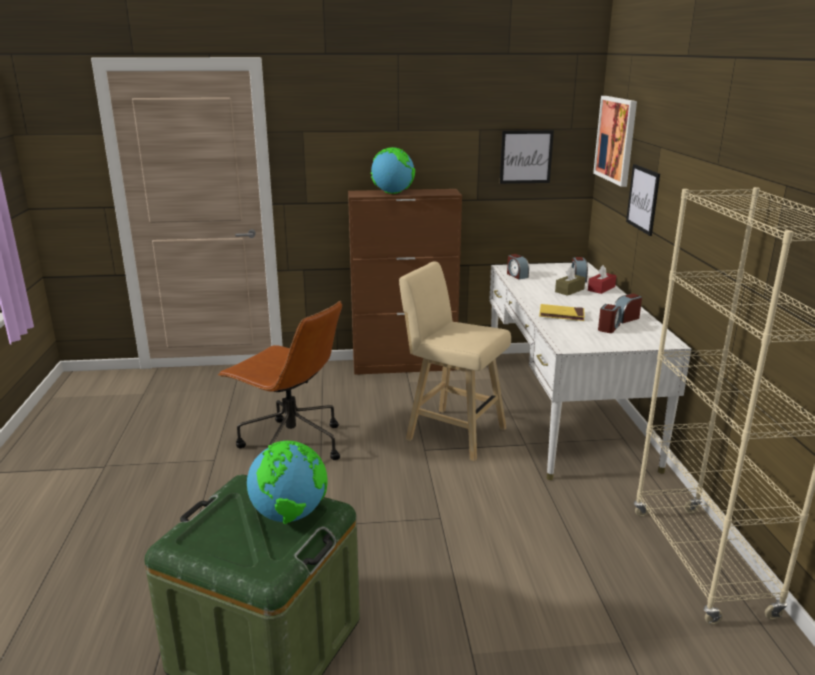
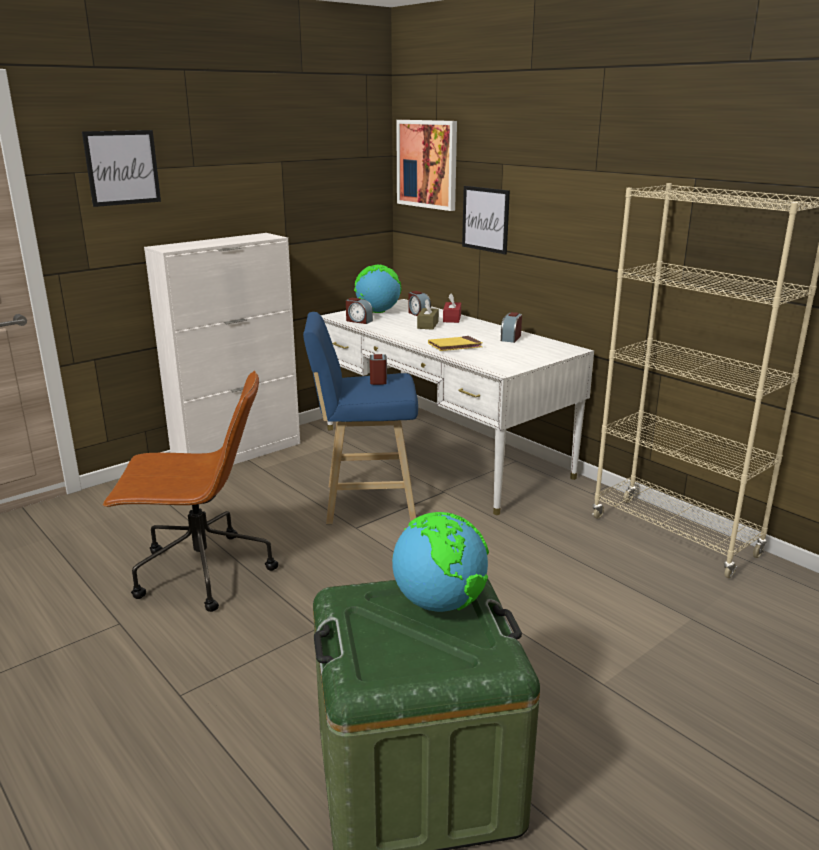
camera: 35 degrees left, 0 degrees up
brown cabinet [348,189,462,375] -> white cabinet [144,233,300,465]
globe [371,147,415,194] -> globe moved to [354,265,401,313]
beige stool [399,262,511,461] -> blue stool [303,312,418,525]
picture [500,130,554,184] -> picture moved to [82,130,161,207]
alarm clock [598,304,622,333] -> alarm clock moved to [370,354,387,385]

